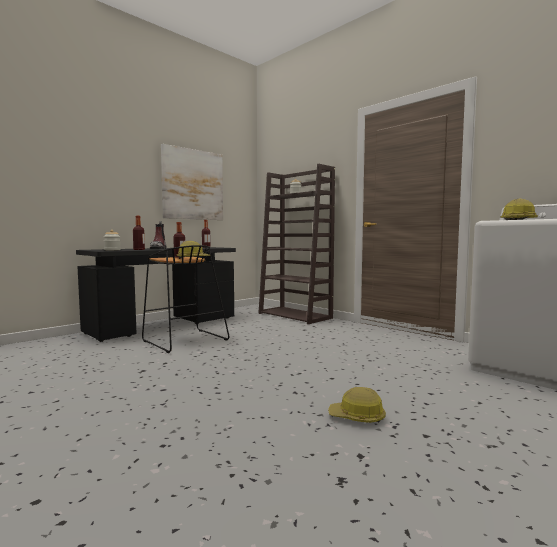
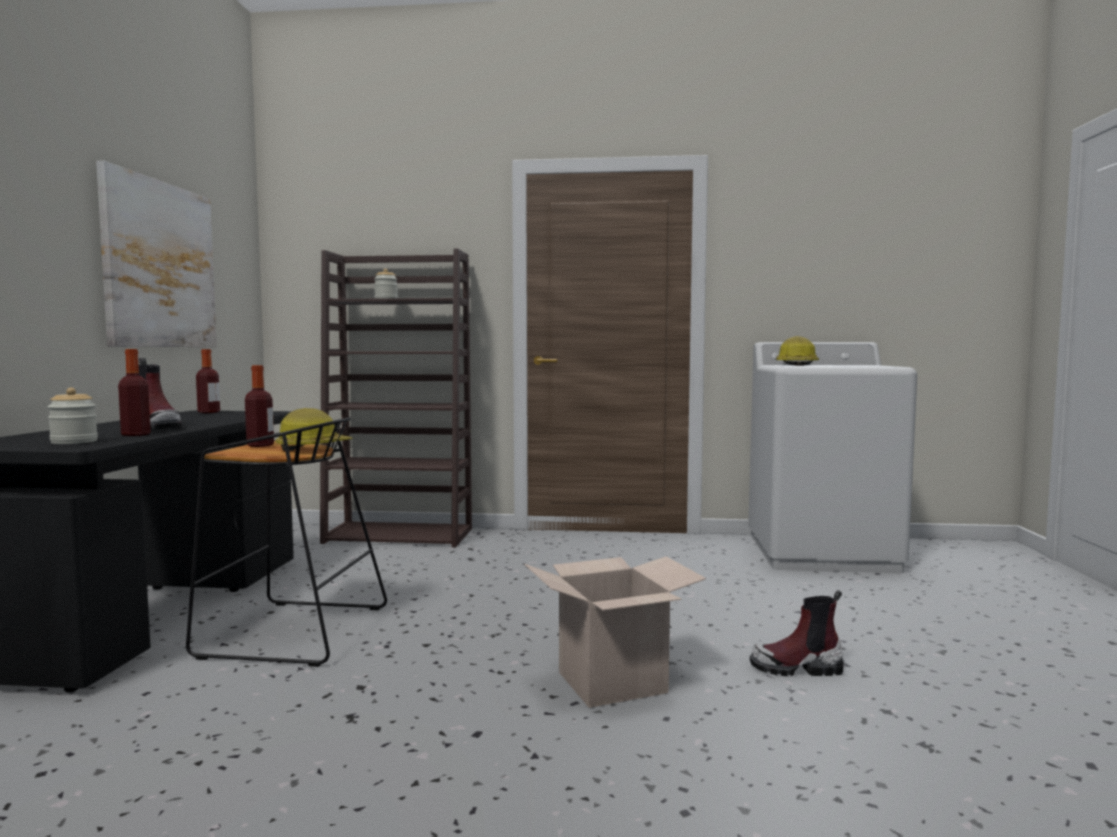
camera: 40 degrees left, 0 degrees up
hard hat [328,387,386,423] -> boot [750,590,844,676]
none -> cardboard box [524,557,706,708]

